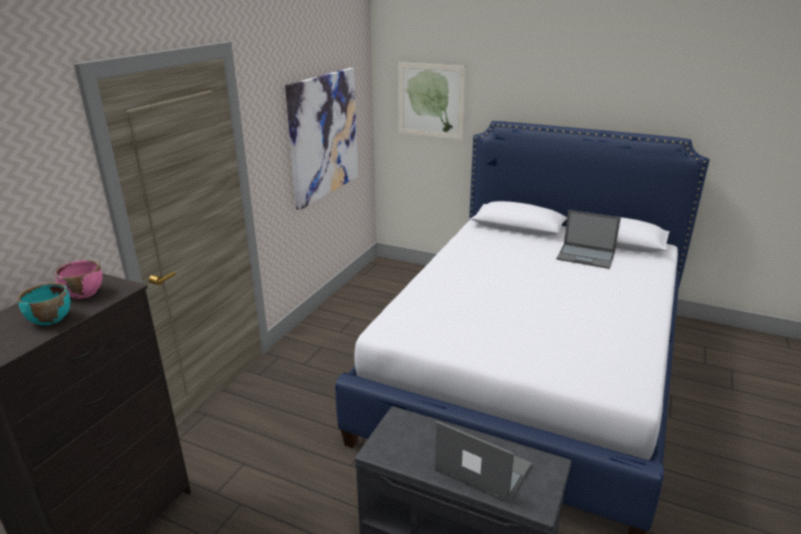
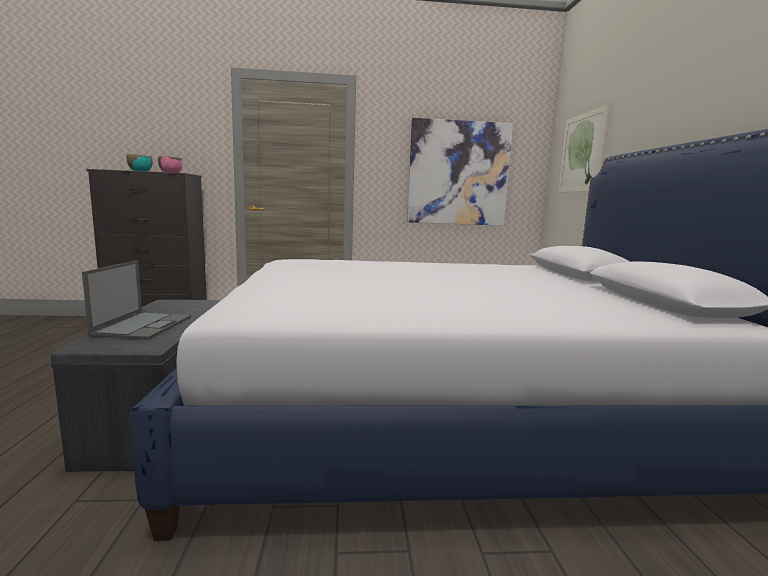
camera: 60 degrees right, 15 degrees down
laptop [556,210,621,269] -> none

